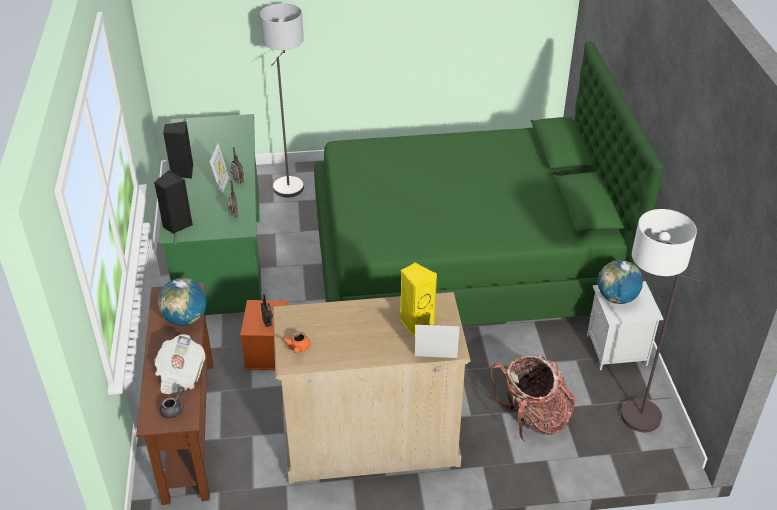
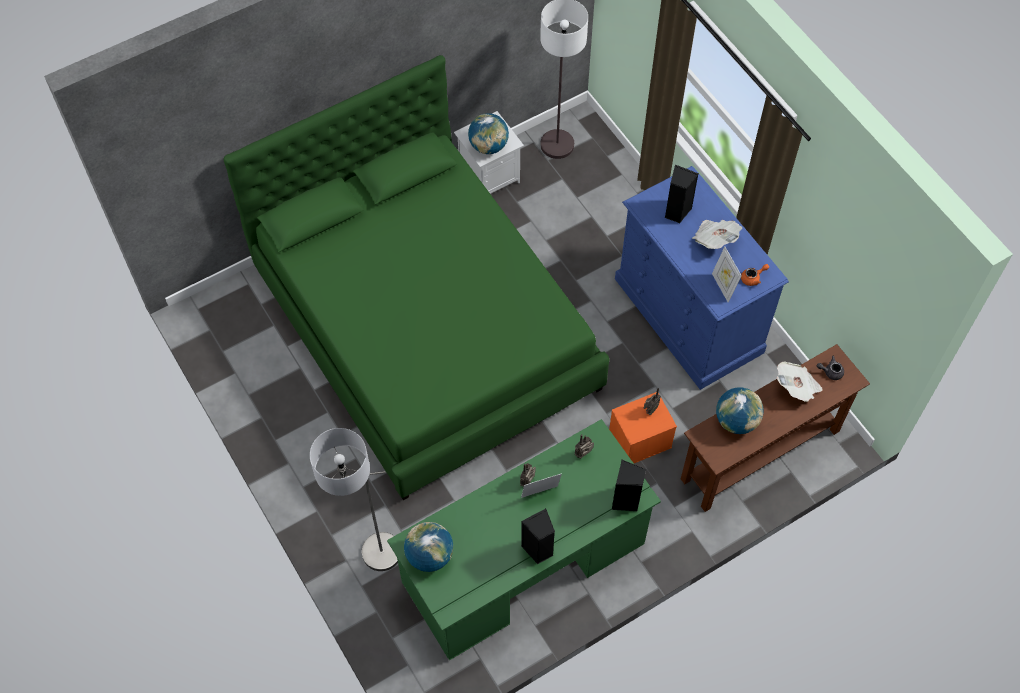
camera: 115 degrees left, 20 degrees up
beige dresser [273,292,471,483] -> blue dresser [615,166,789,390]
yellow speaker [400,262,437,337] -> black speaker [665,165,699,223]
picture frame [415,325,460,358] -> picture frame moved to [712,247,742,302]
backpack [491,354,575,442] -> none
none -> globe [404,522,453,572]
none -> newspaper [692,220,742,249]

